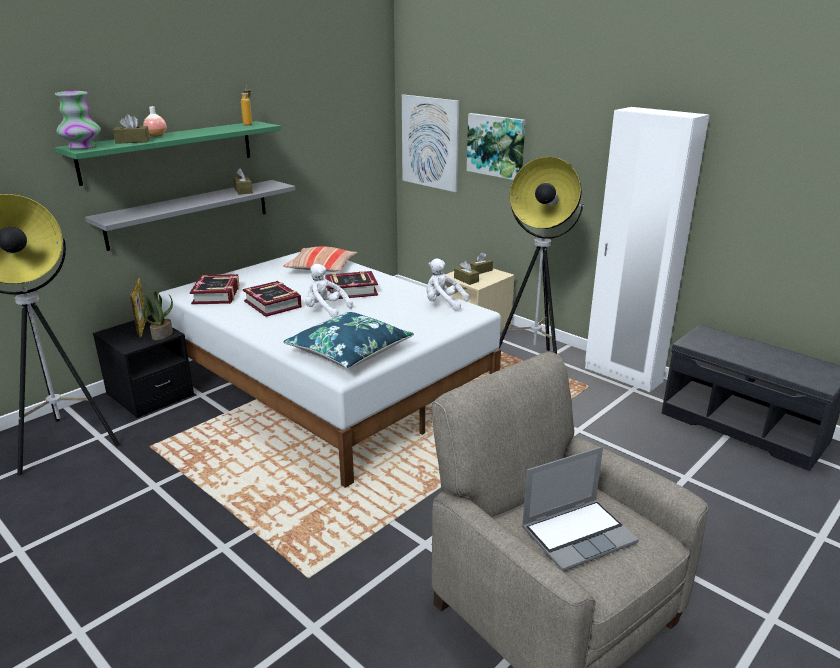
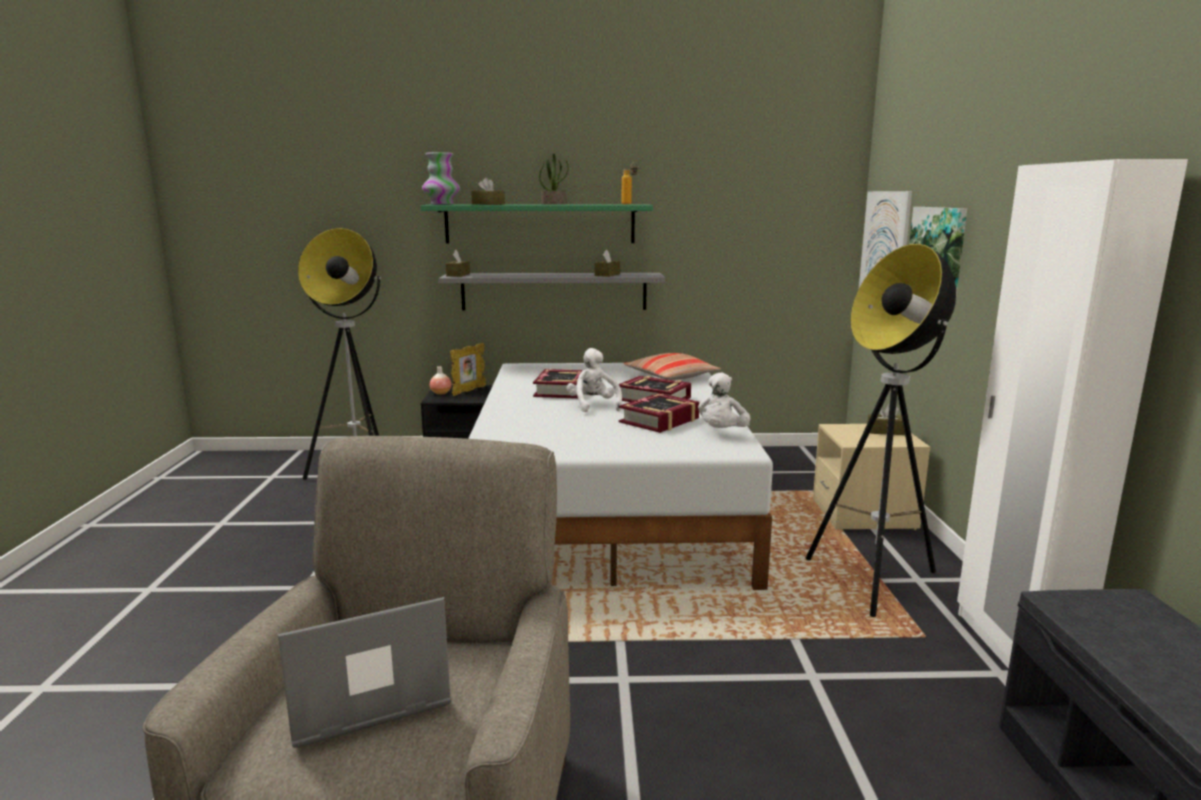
camera: 45 degrees right, 10 degrees down
vase [143,106,167,137] -> vase moved to [430,366,452,395]
potted plant [143,291,173,340] -> potted plant moved to [539,154,568,205]
book [190,274,240,304] -> book moved to [619,393,700,433]
blue pillow [283,312,414,369] -> none
white plush toy [427,259,469,310] -> white plush toy turned 135 degrees counterclockwise [698,373,750,428]
brown tissue box [454,261,479,285] -> brown tissue box moved to [446,250,470,277]
laptop [522,446,639,571] -> laptop turned 135 degrees clockwise [278,597,451,748]

